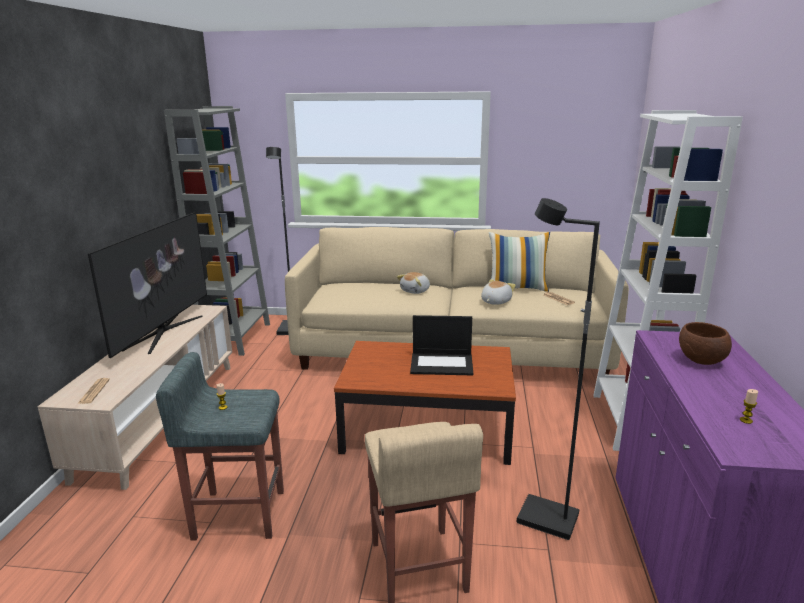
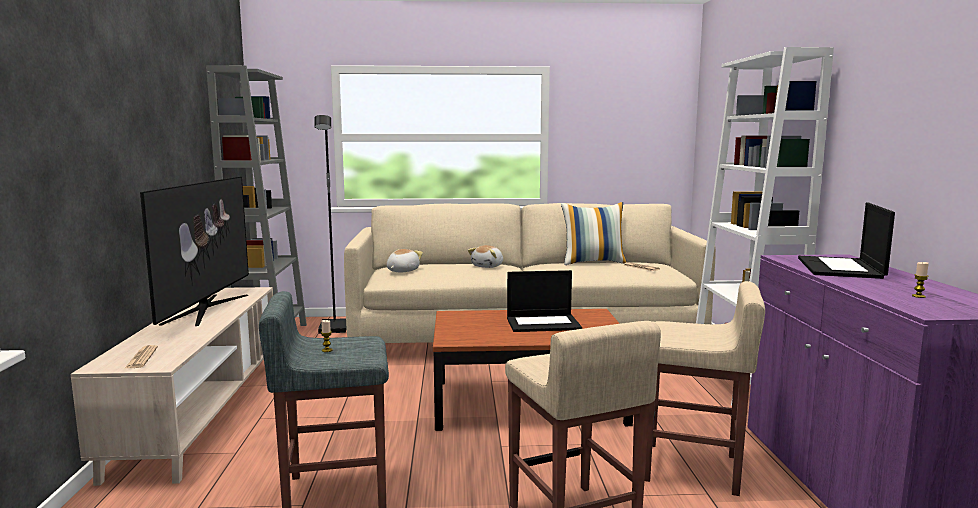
camera: 10 degrees left, 10 degrees down
plush toy [481,279,516,305] -> plush toy moved to [387,249,423,272]
black floor lamp [517,198,600,540] -> beige stool [645,281,765,496]
brown bowl [679,322,732,365] -> laptop [798,203,895,279]

